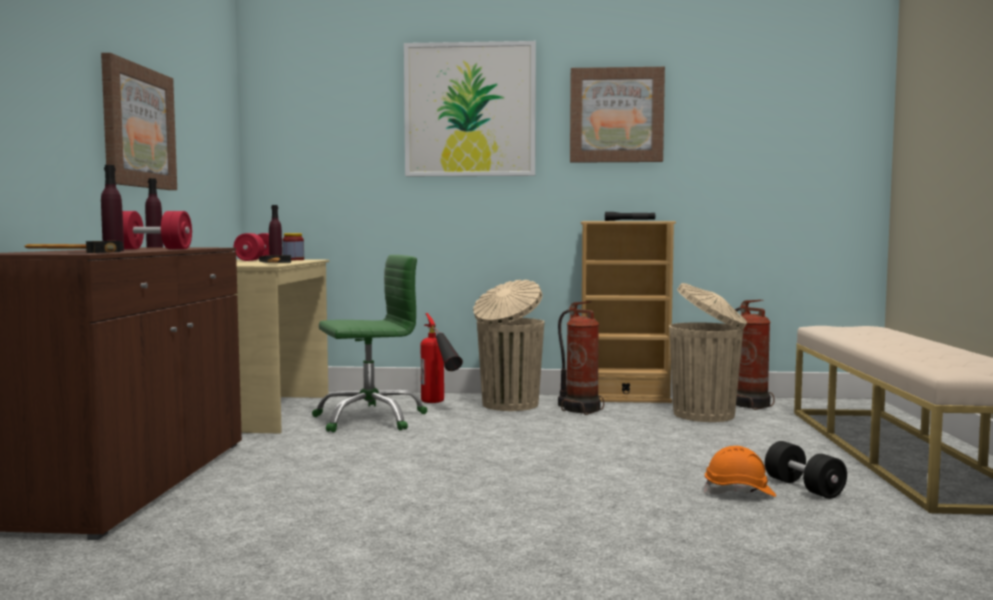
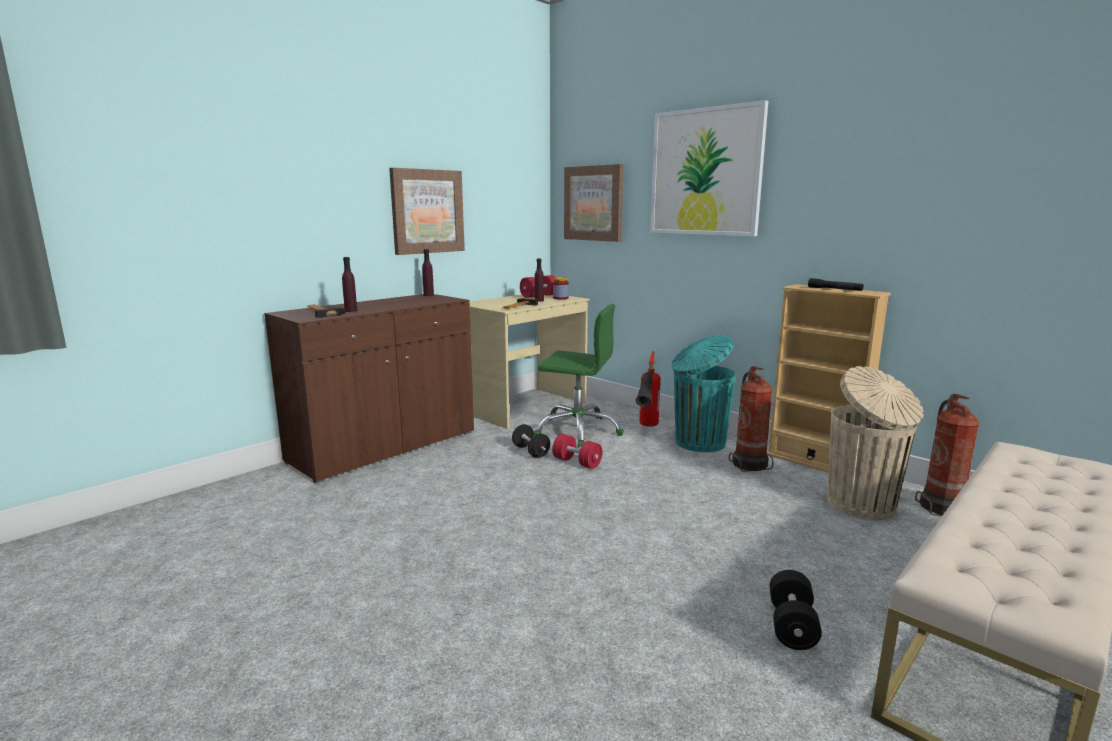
camera: 40 degrees right, 10 degrees up
red dumbbell [122,211,192,249] -> red dumbbell moved to [552,434,602,469]
beige trash can [473,280,545,411] -> turquoise trash can [671,335,736,452]
picture [570,67,665,163] -> picture moved to [564,164,623,242]
orange hard hat [704,446,776,497] -> none
none -> black dumbbell [512,424,550,458]

